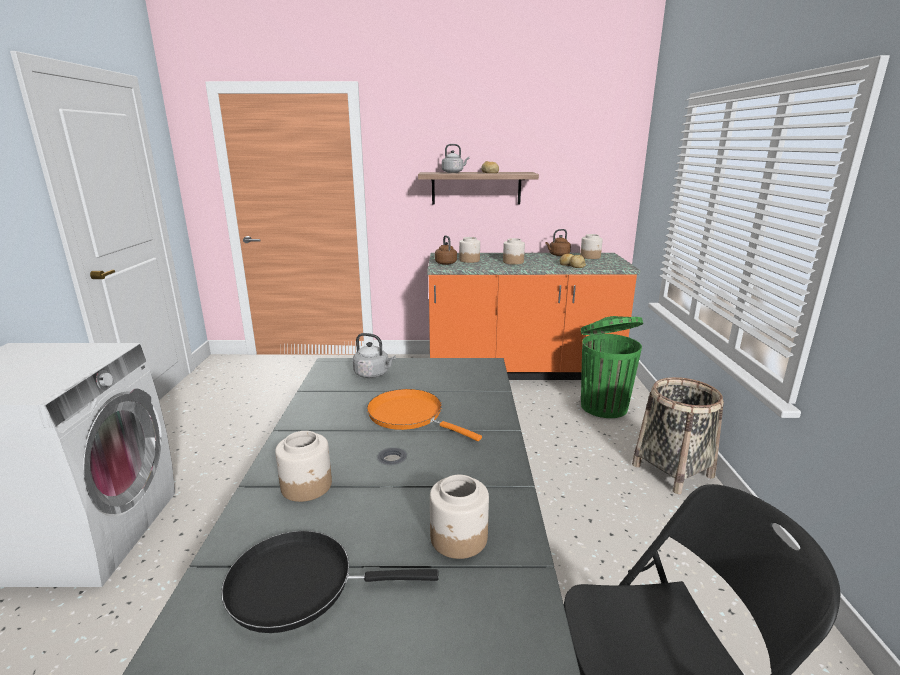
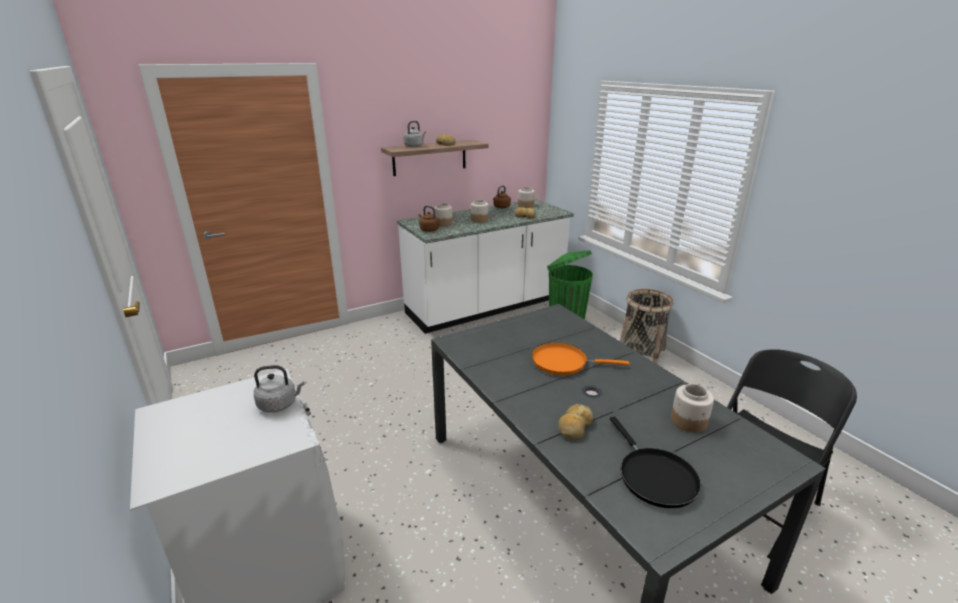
camera: 30 degrees left, 5 degrees up
black frying pan [221,531,439,633] -> black frying pan turned 75 degrees counterclockwise [610,416,701,508]
jar [275,431,332,502] -> bread [558,404,593,440]
grey kettle [353,333,396,378] -> grey kettle moved to [254,365,305,413]
orange counter [427,253,641,380] -> white counter [397,199,574,334]

